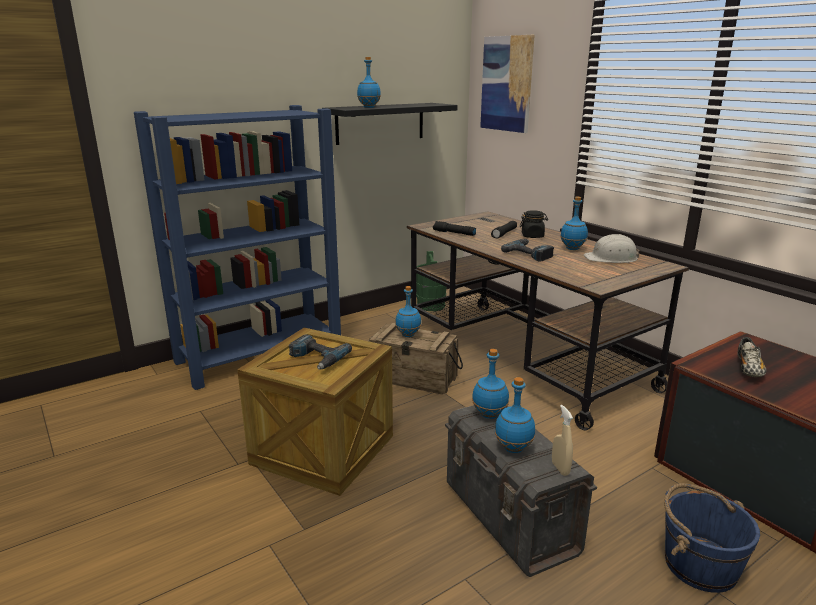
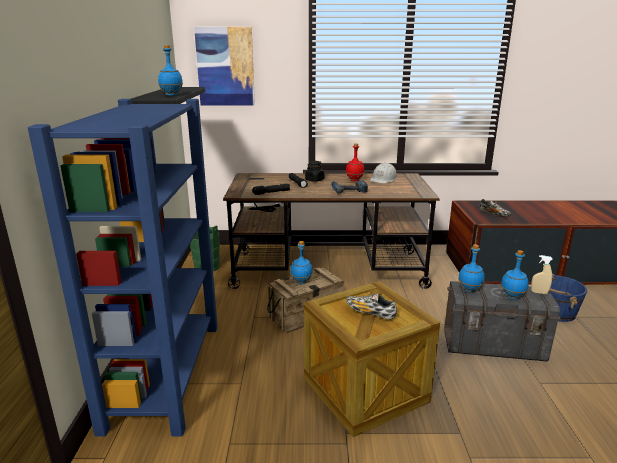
camera: 55 degrees left, 0 degrees up
power drill [288,334,352,370] -> shoe [346,293,397,319]
blue bottle [560,197,588,250] -> red bottle [346,144,364,181]

